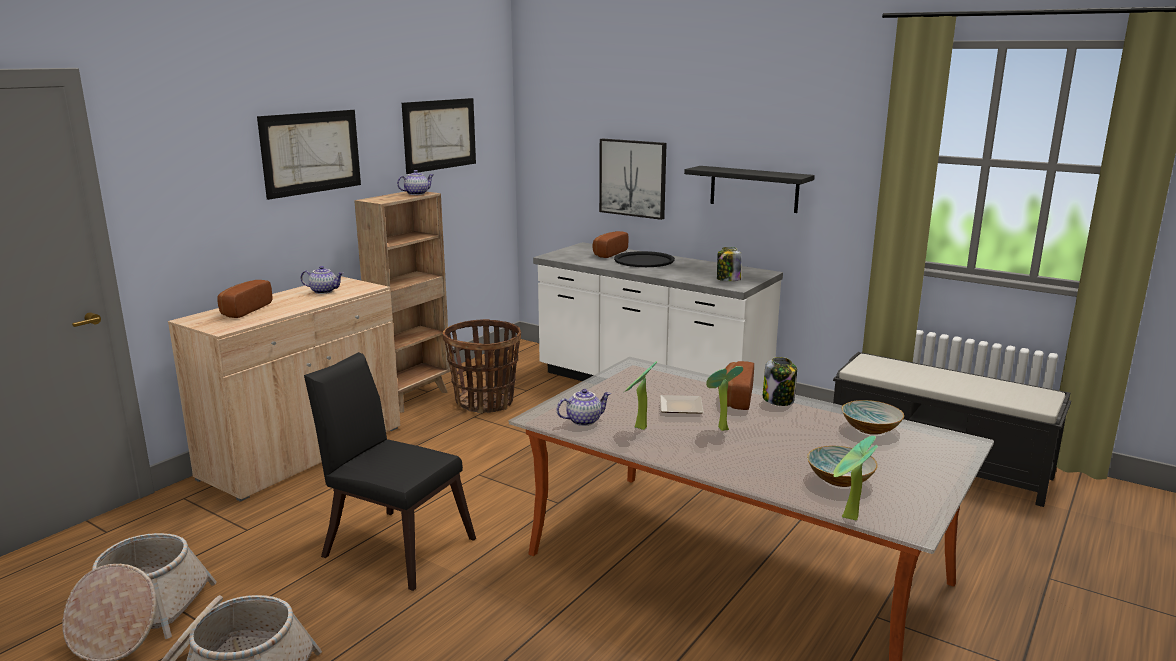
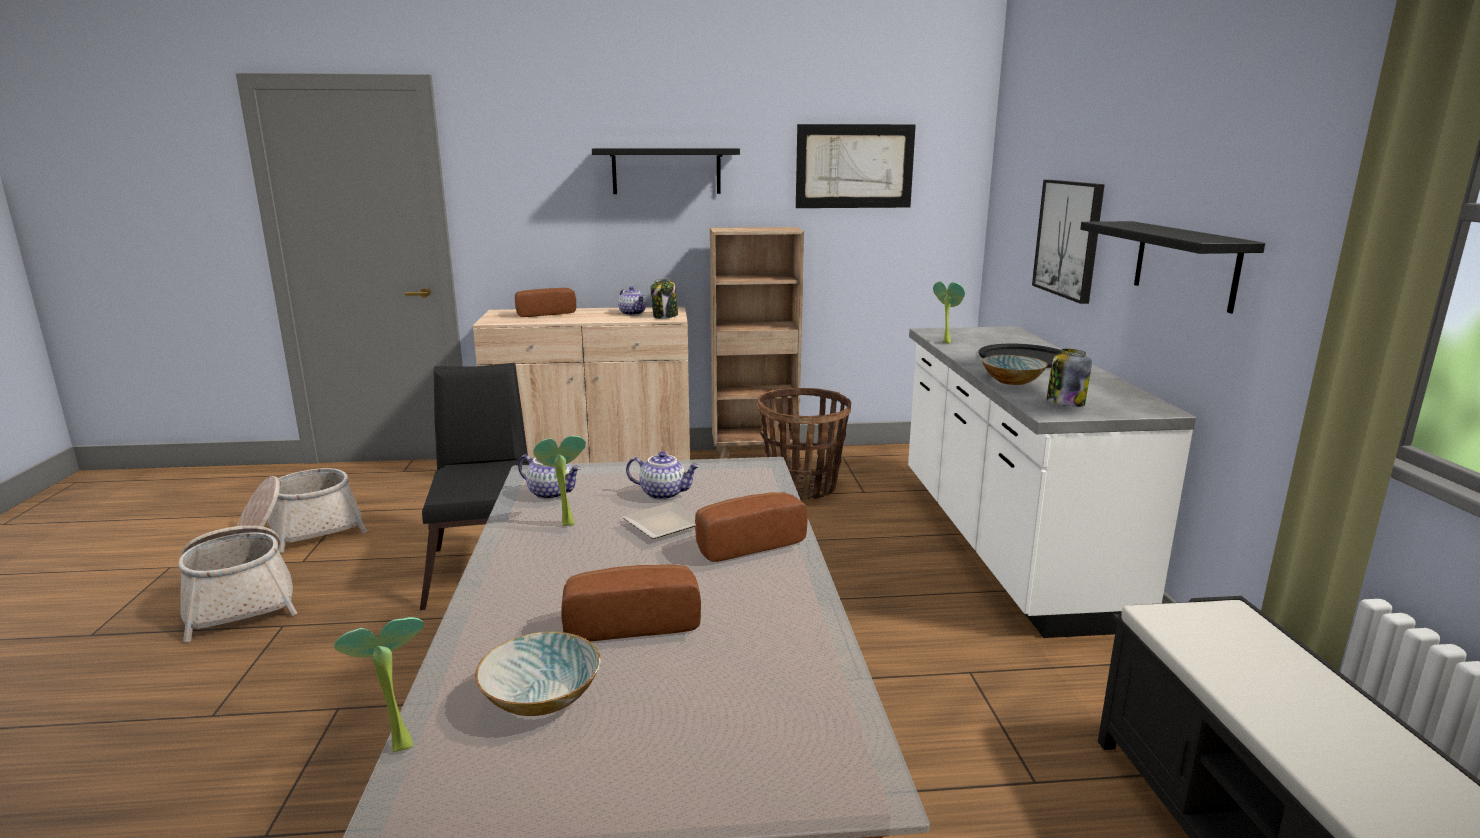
camera: 50 degrees right, 0 degrees up
picture [257,110,361,200] -> black shelf [592,148,740,194]
teapot [397,170,433,195] -> teapot moved to [626,451,700,500]
bread [592,231,628,258] -> bread moved to [561,564,701,641]
potted plant [706,366,743,431] -> potted plant moved to [933,281,965,344]
jar [763,357,797,406] -> jar moved to [651,278,678,319]
bowl [842,400,904,435] -> bowl moved to [982,355,1048,385]

